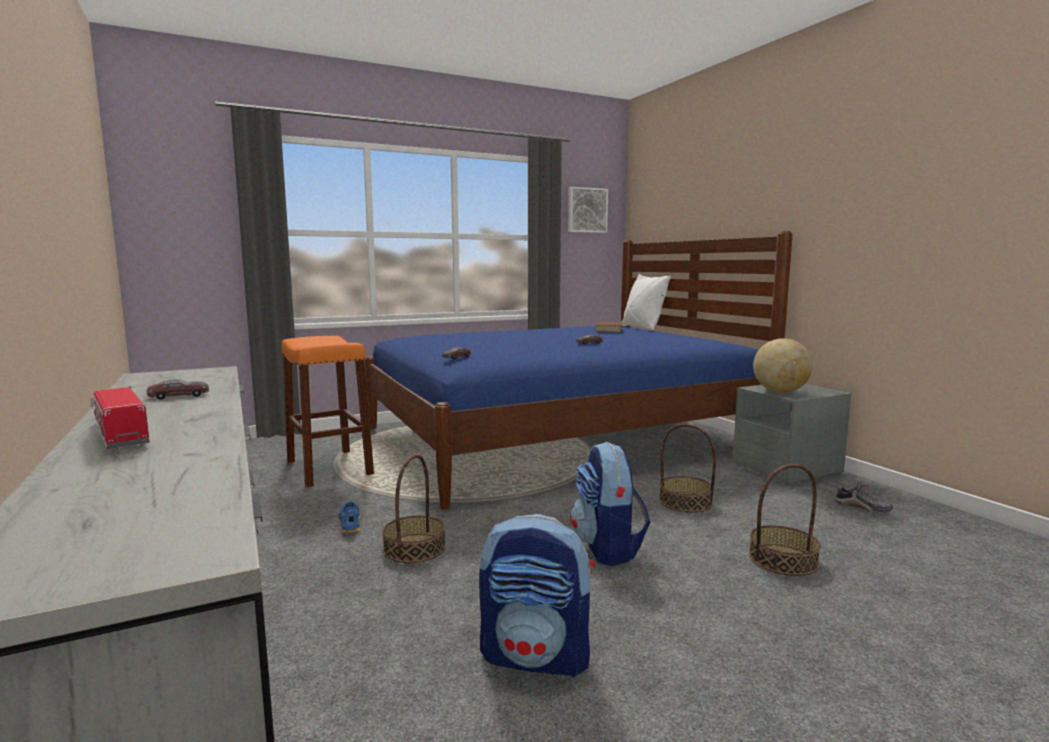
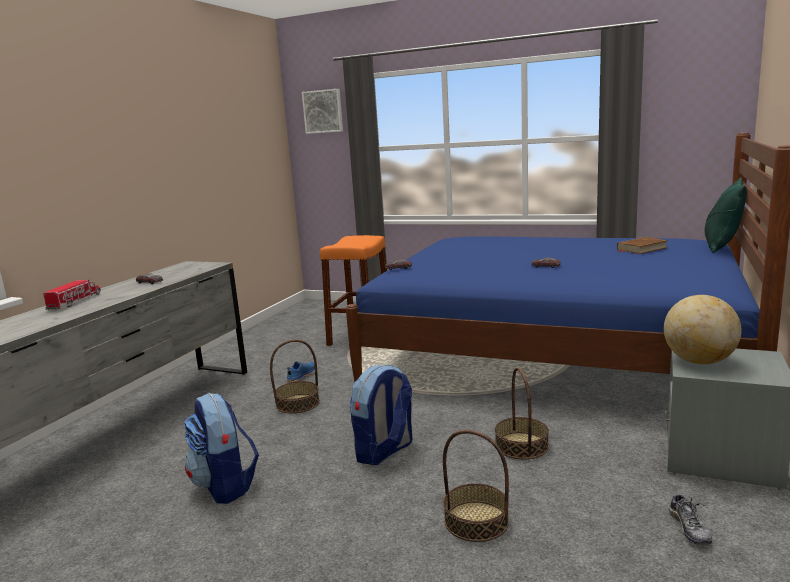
camera: 50 degrees right, 5 degrees up
picture [568,187,608,233] -> picture moved to [302,89,343,134]
white pillow [622,274,671,330] -> green pillow [704,177,747,253]

